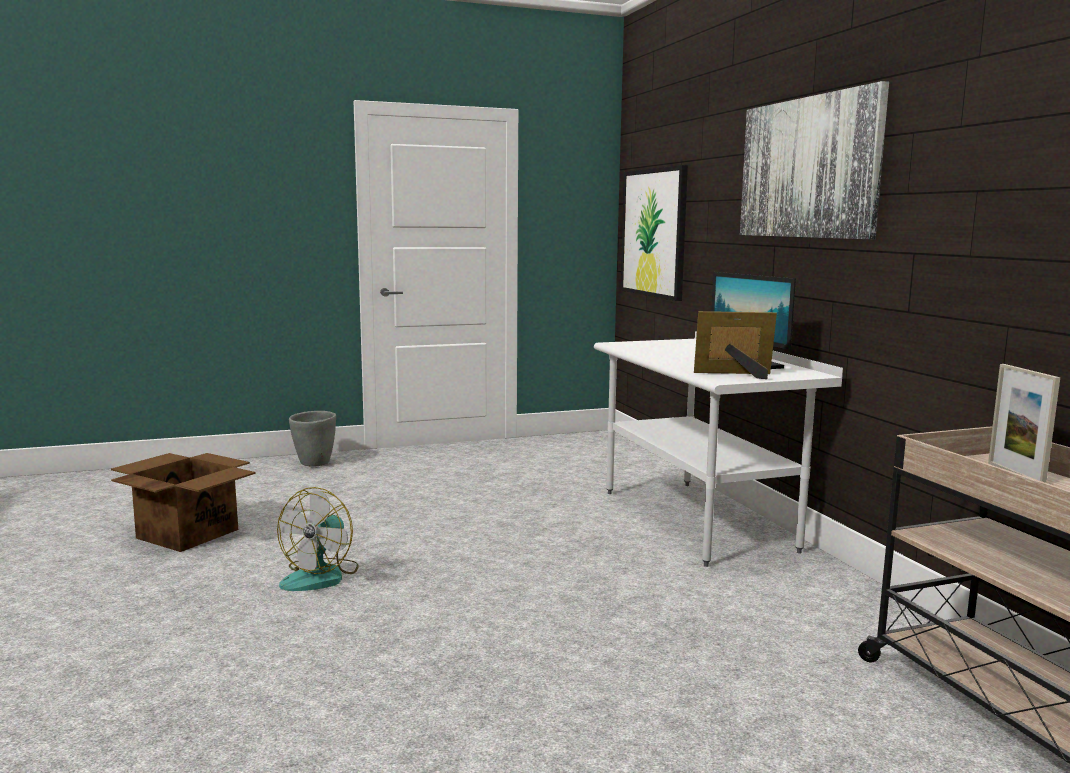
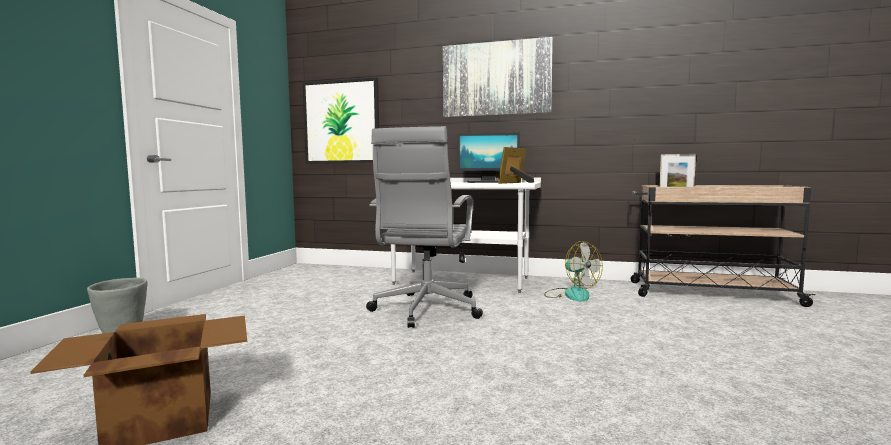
camera: 55 degrees left, 5 degrees down
fan [277,487,359,591] -> fan moved to [544,241,603,301]
none -> grey office chair [366,126,483,328]

